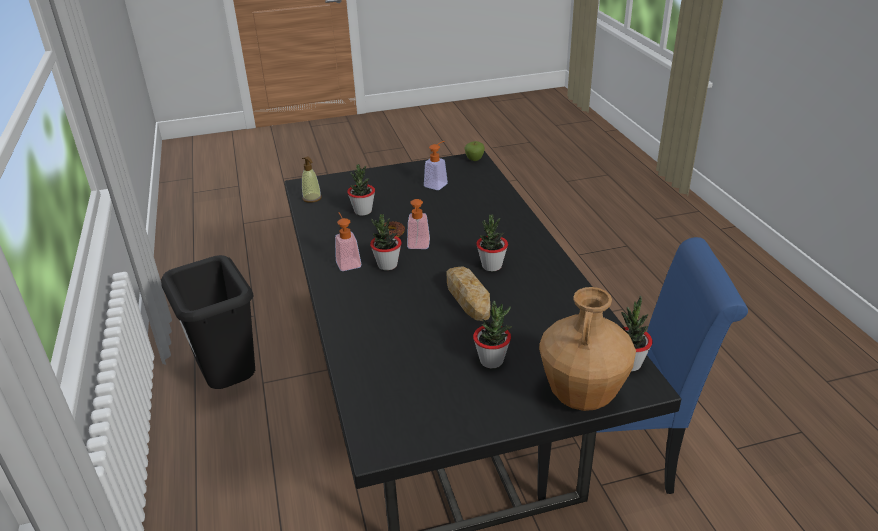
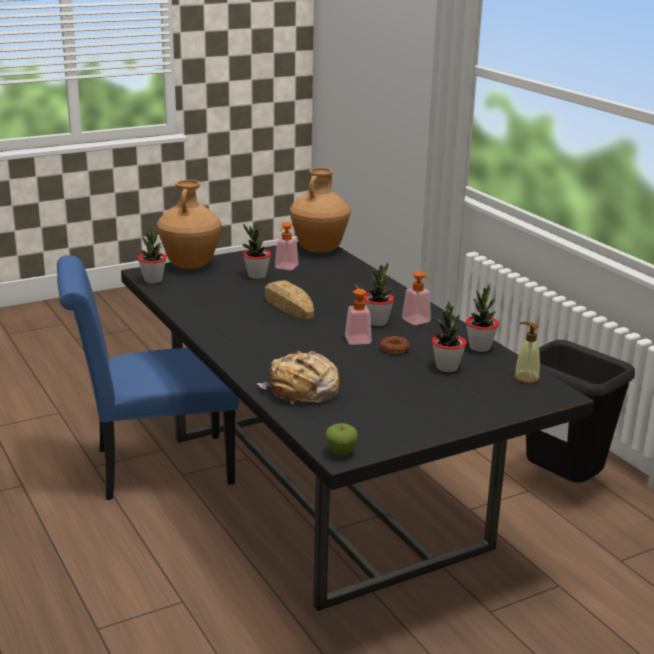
camera: 165 degrees right, 10 degrees down
soap dispenser [424,141,448,190] -> soap dispenser moved to [275,222,299,270]
potted plant [476,215,508,271] -> potted plant moved to [466,284,499,352]
none -> bread [257,351,339,404]
none -> brown vase [290,168,351,253]

